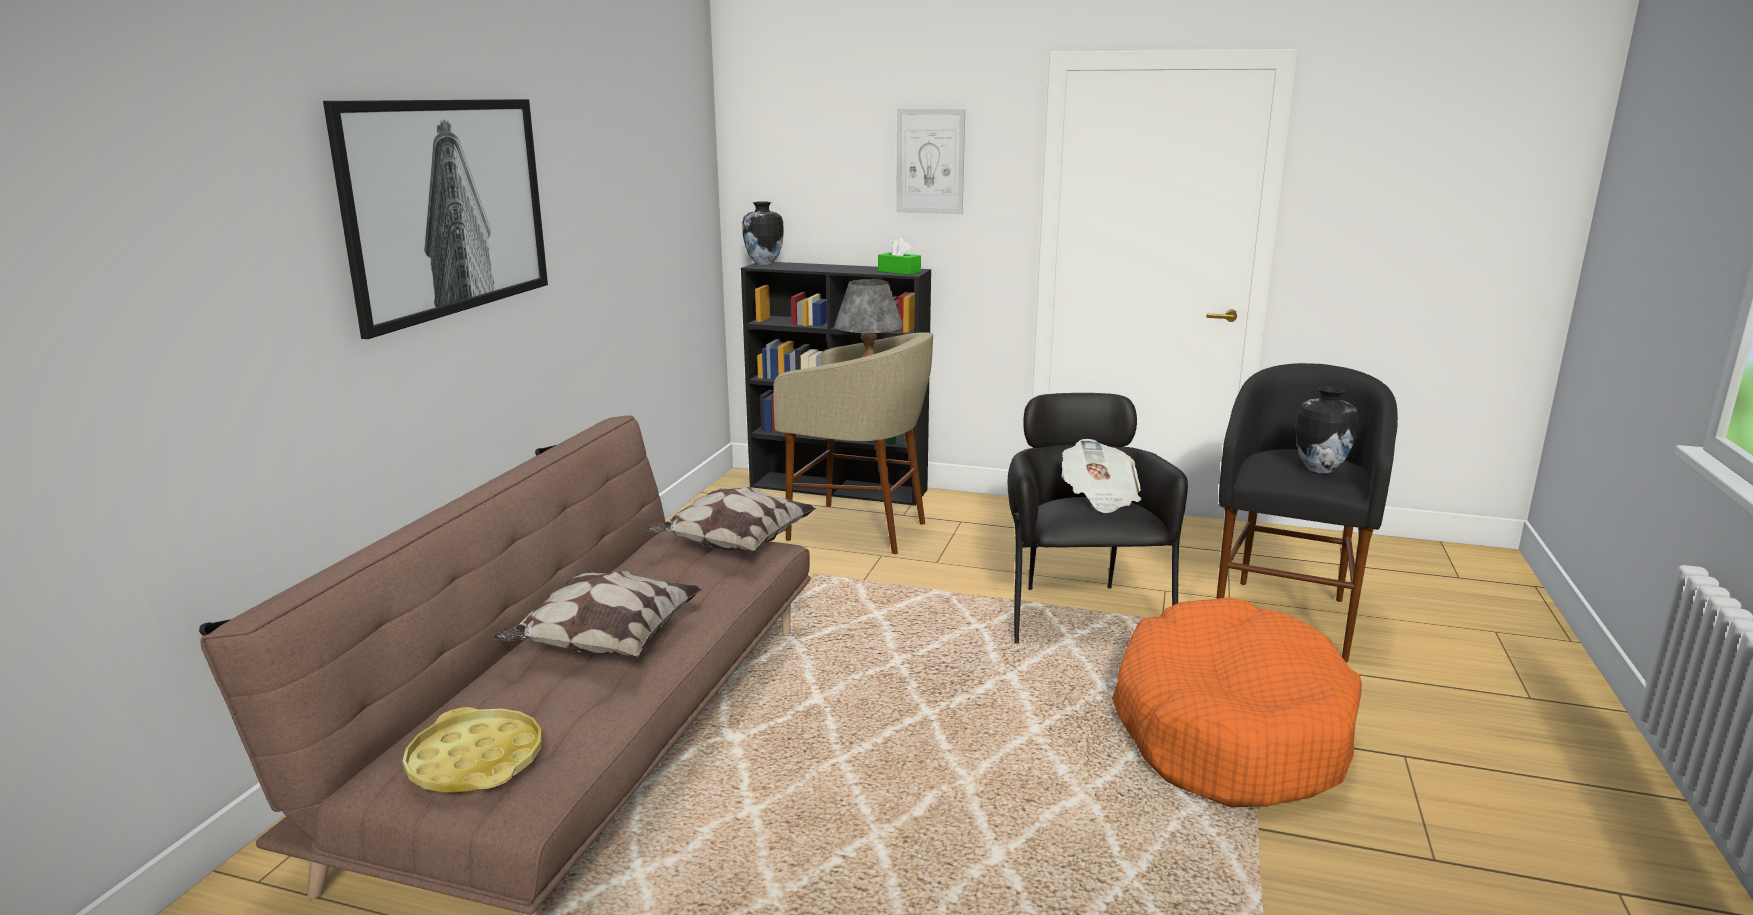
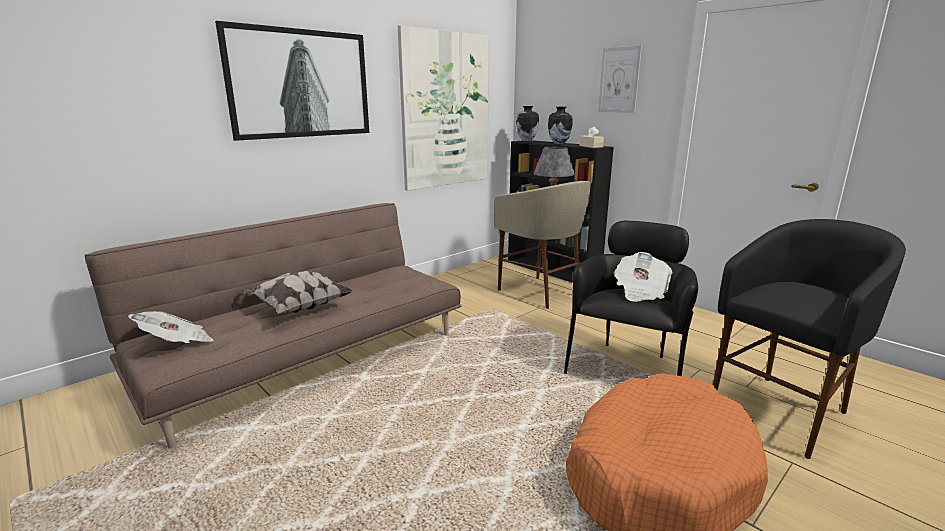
camera: 30 degrees right, 0 degrees up
yellow tray [403,707,542,793] -> newspaper [128,311,214,343]
pillow [646,487,816,551] -> none
green tissue box [878,238,921,275] -> beige tissue box [579,126,604,148]
vase [1296,386,1359,473] -> vase moved to [548,107,573,144]
none -> picture [398,25,489,191]

